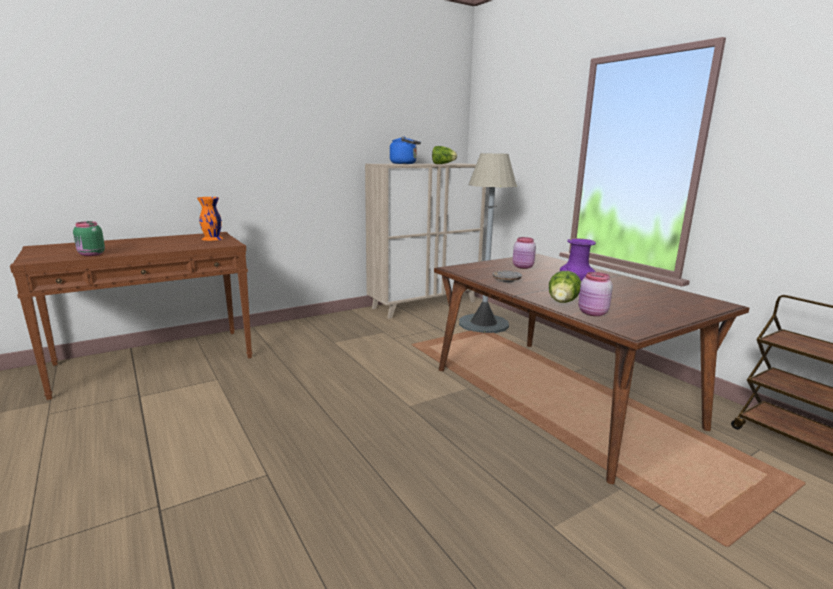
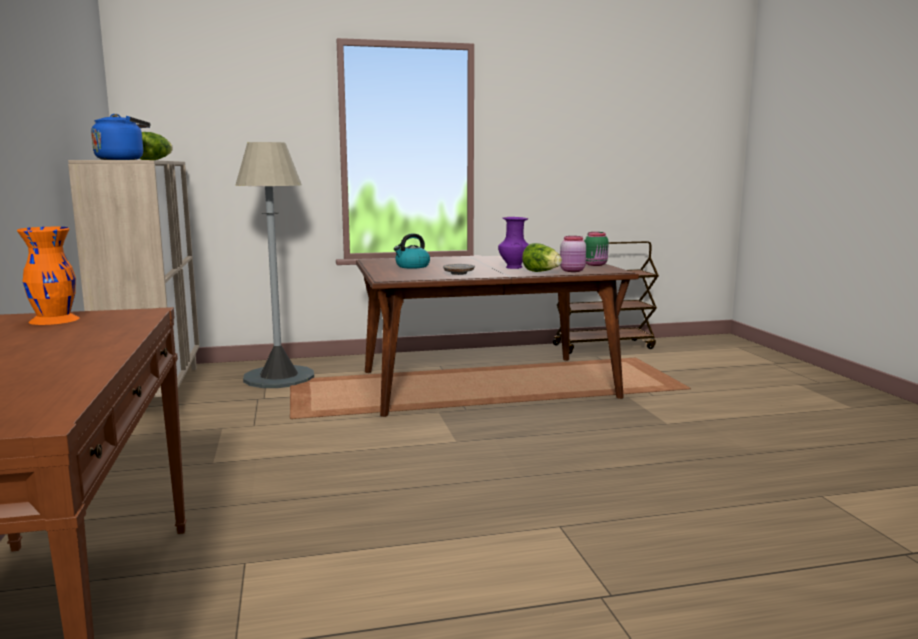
camera: 70 degrees left, 5 degrees down
green jar [73,221,105,256] -> green jar moved to [584,232,609,266]
pink jar [513,237,536,269] -> kettle [394,234,430,269]

